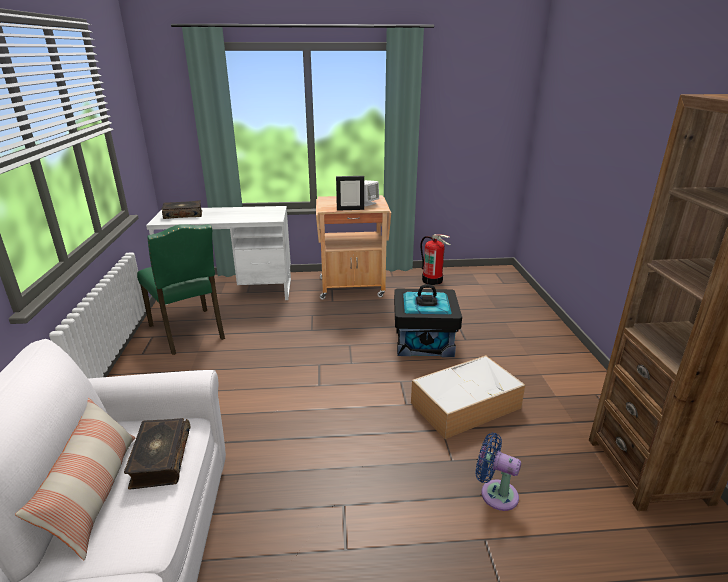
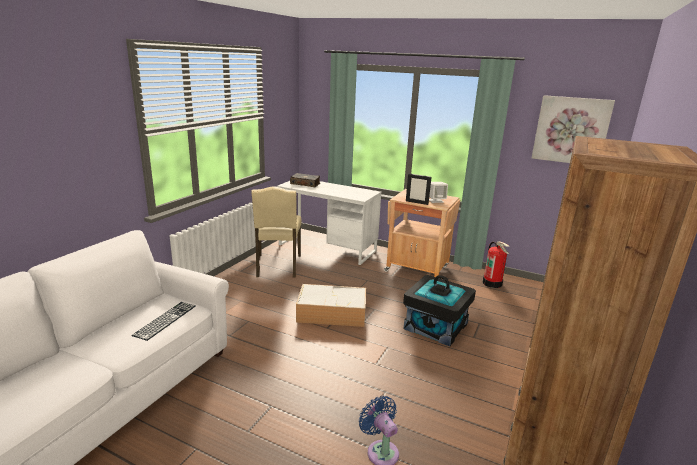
camera: 30 degrees right, 5 degrees down
pillow [15,398,135,560] -> none
book [124,418,190,489] -> keyboard [131,302,196,341]
green chair [137,224,225,355] -> beige chair [251,187,302,278]
storage box [411,355,525,439] -> storage box moved to [296,284,366,327]
none -> picture [532,95,615,163]

